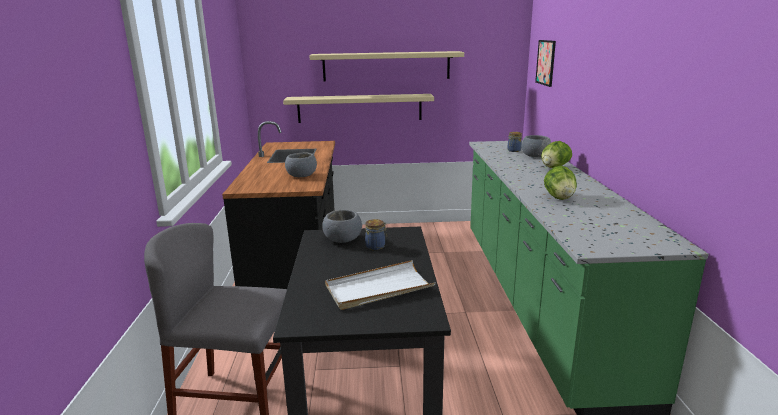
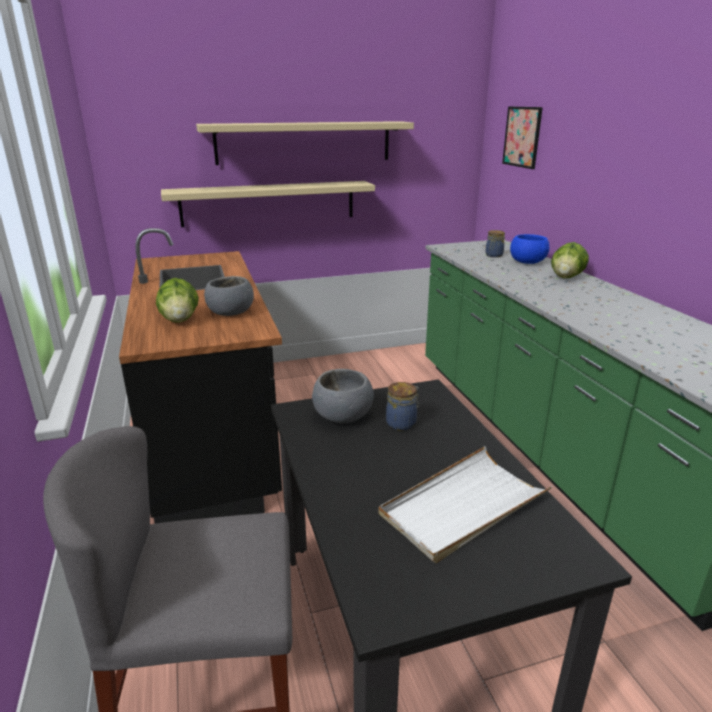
camera: 15 degrees left, 5 degrees up
grey bowl [521,135,551,157] -> blue bowl [510,234,549,264]
lettuce [544,166,577,200] -> lettuce moved to [156,278,199,323]

